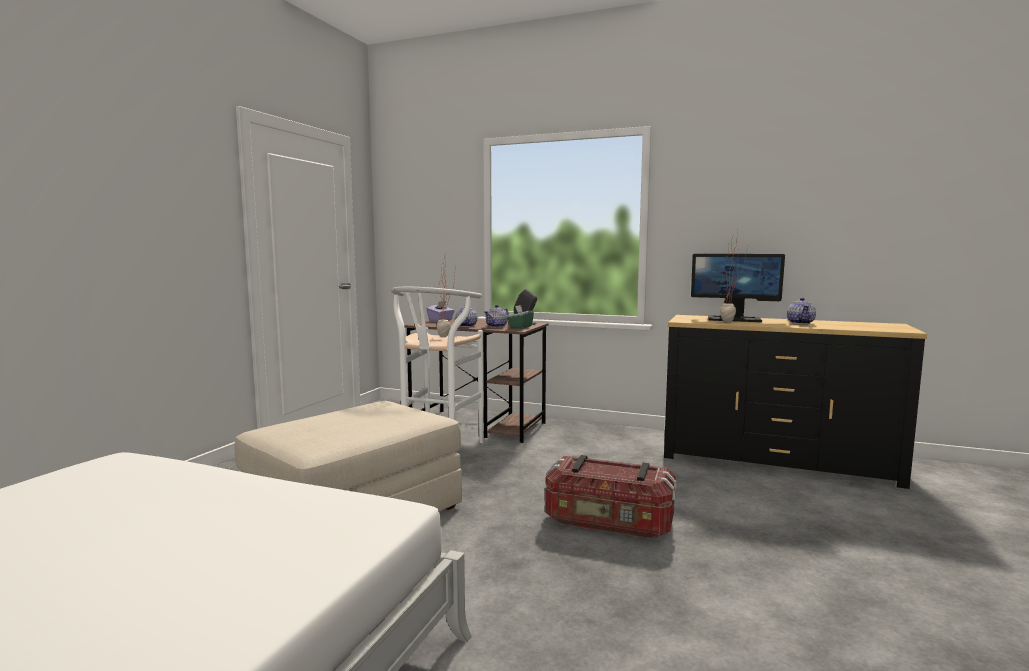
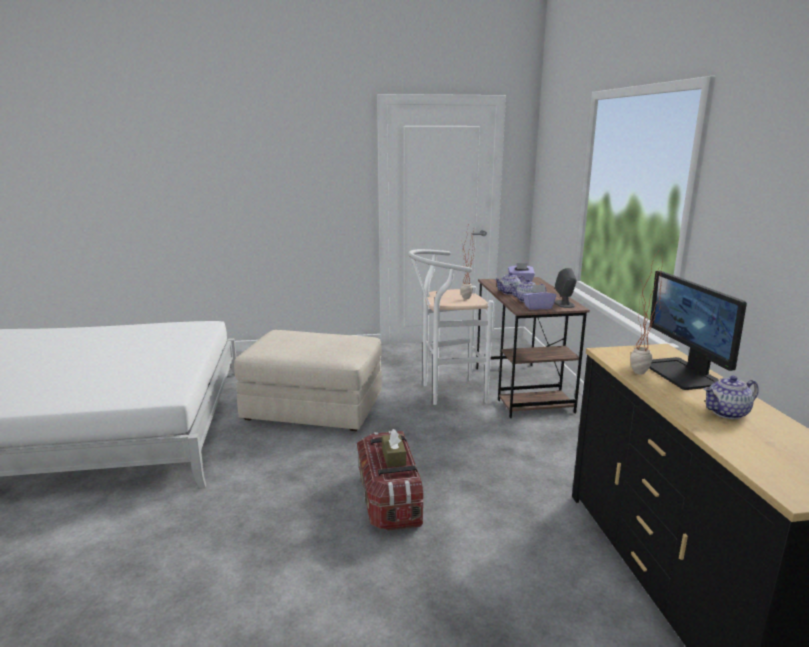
camera: 60 degrees right, 10 degrees up
green tissue box [507,305,534,329] -> purple tissue box [523,285,556,310]
none -> brown tissue box [382,429,406,467]

